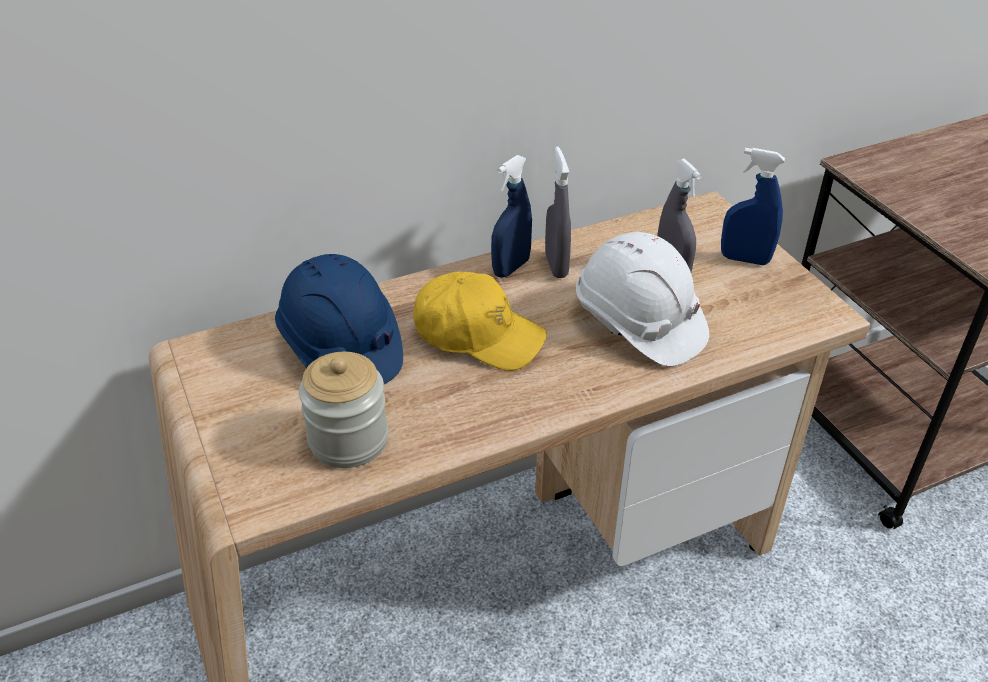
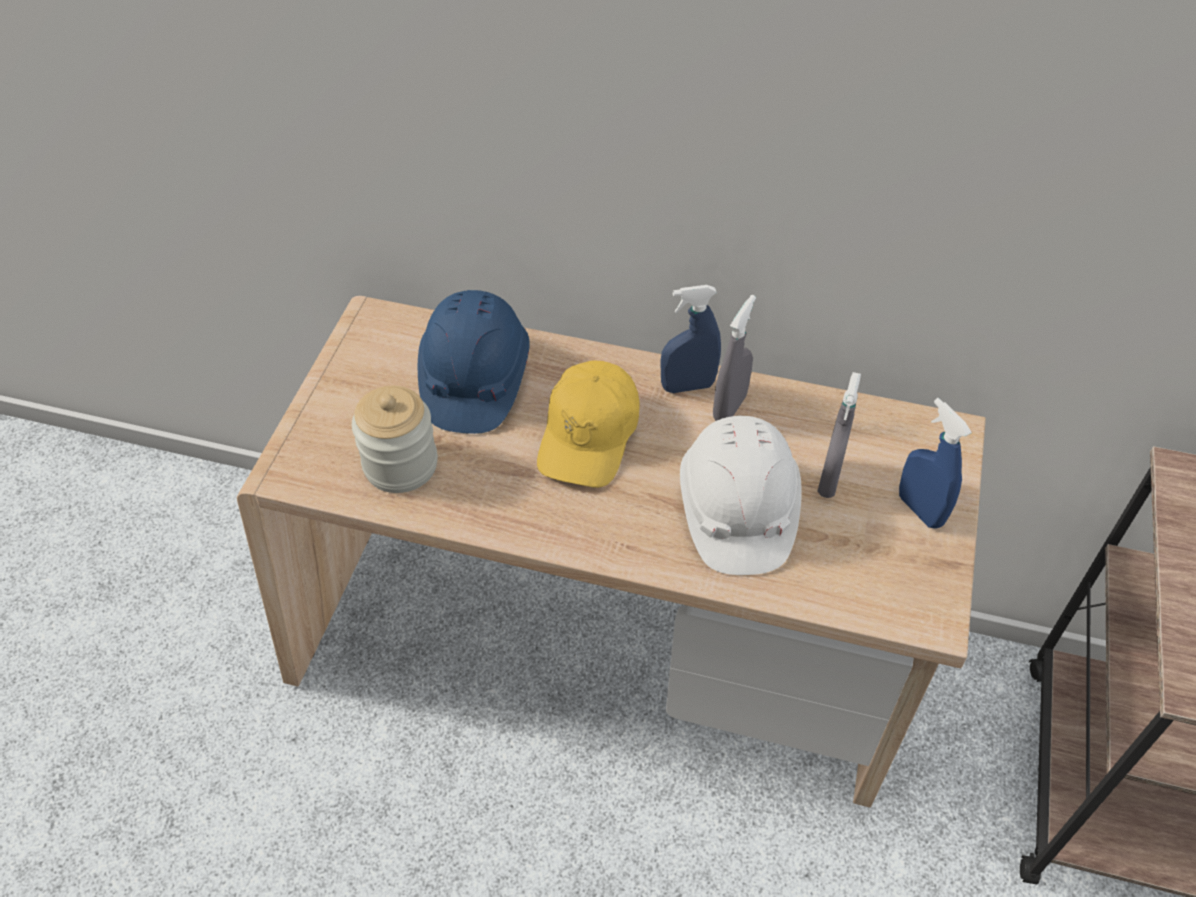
camera: 40 degrees right, 10 degrees up
yellow cap [413,272,547,371] -> yellow cap turned 45 degrees clockwise [537,360,640,488]

